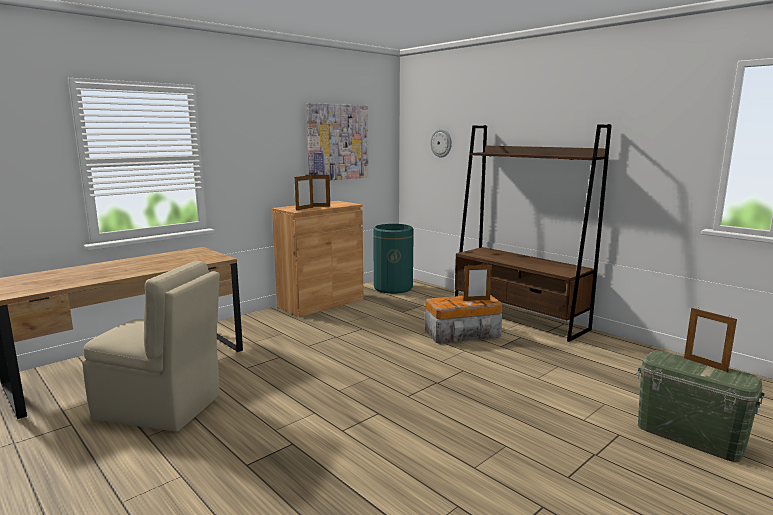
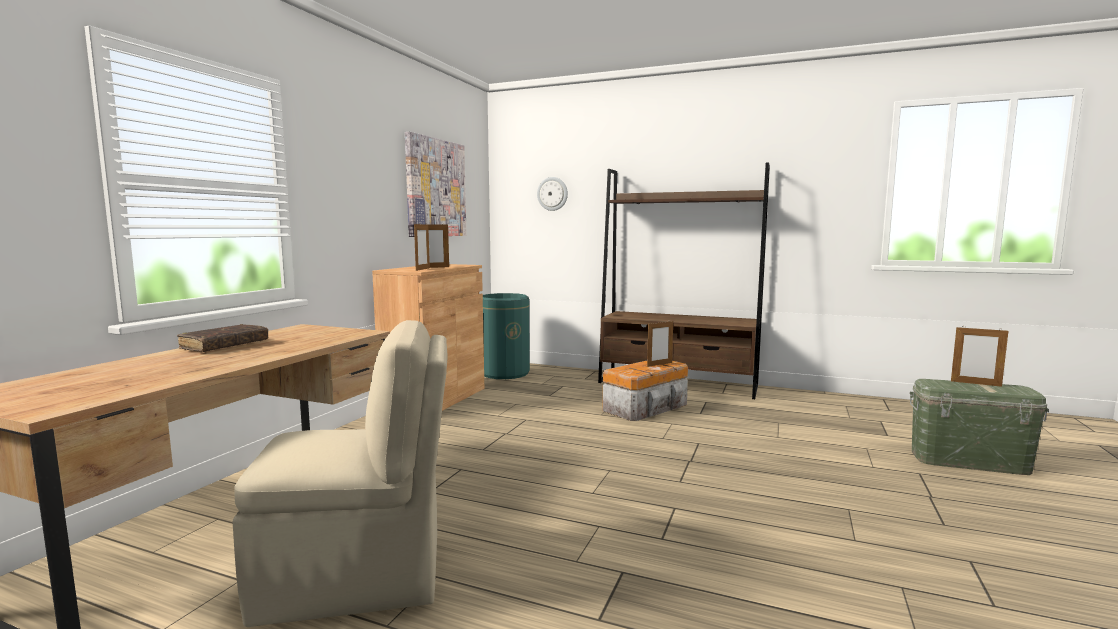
camera: 25 degrees left, 5 degrees down
none -> brown book [177,324,268,352]

